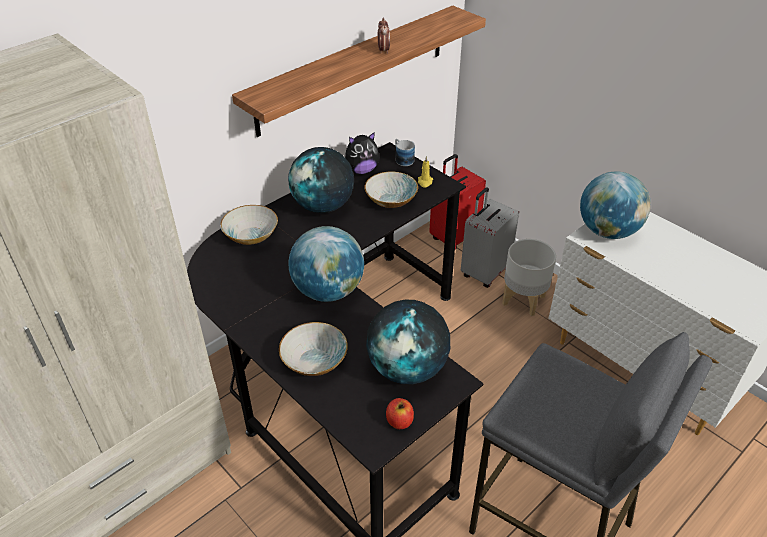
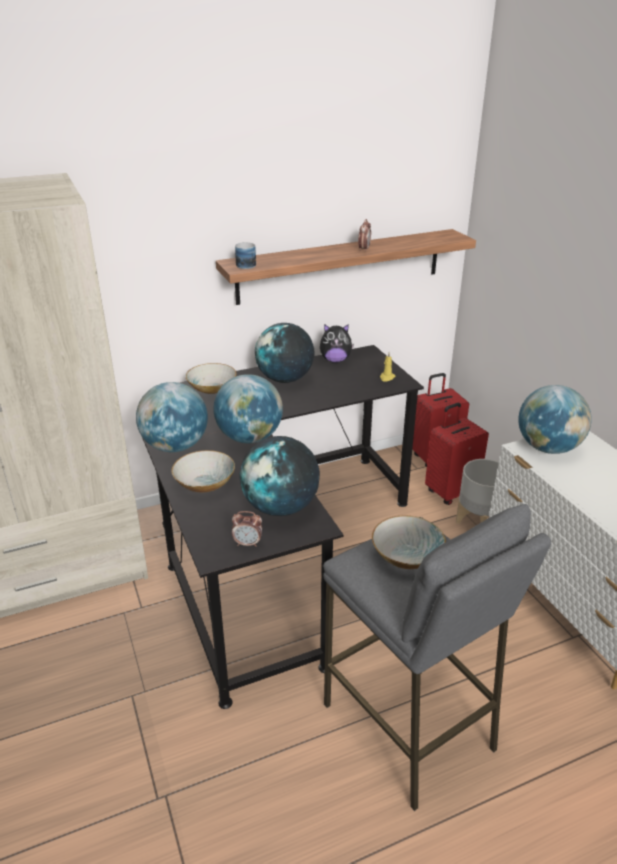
camera: 20 degrees right, 10 degrees down
bowl [364,172,418,208] -> bowl moved to [372,515,446,569]
apple [386,398,414,429] -> alarm clock [232,511,262,547]
mug [395,139,415,166] -> mug moved to [235,242,256,269]
grey suitcase [461,187,519,288] -> red suitcase [425,403,489,505]
none -> globe [136,382,208,452]

